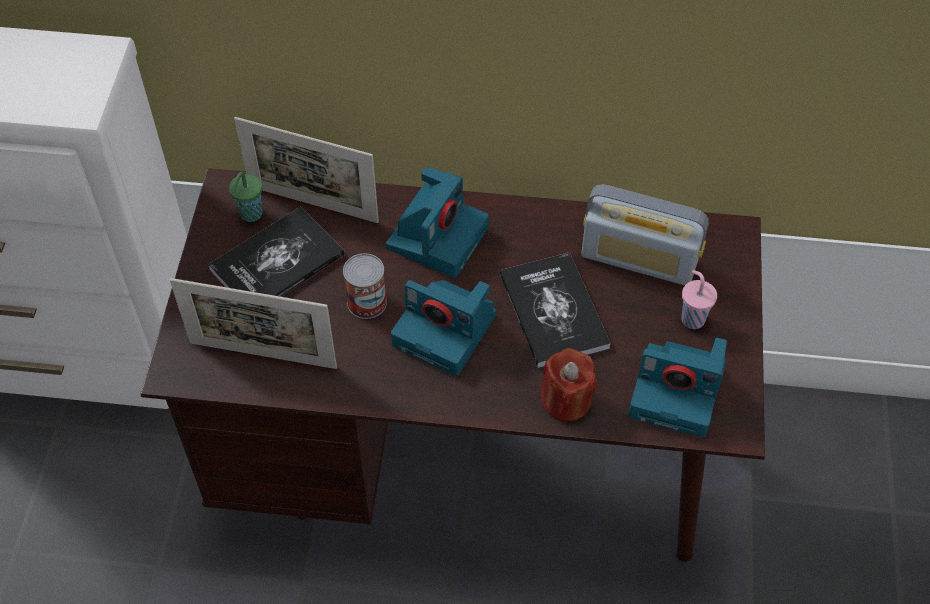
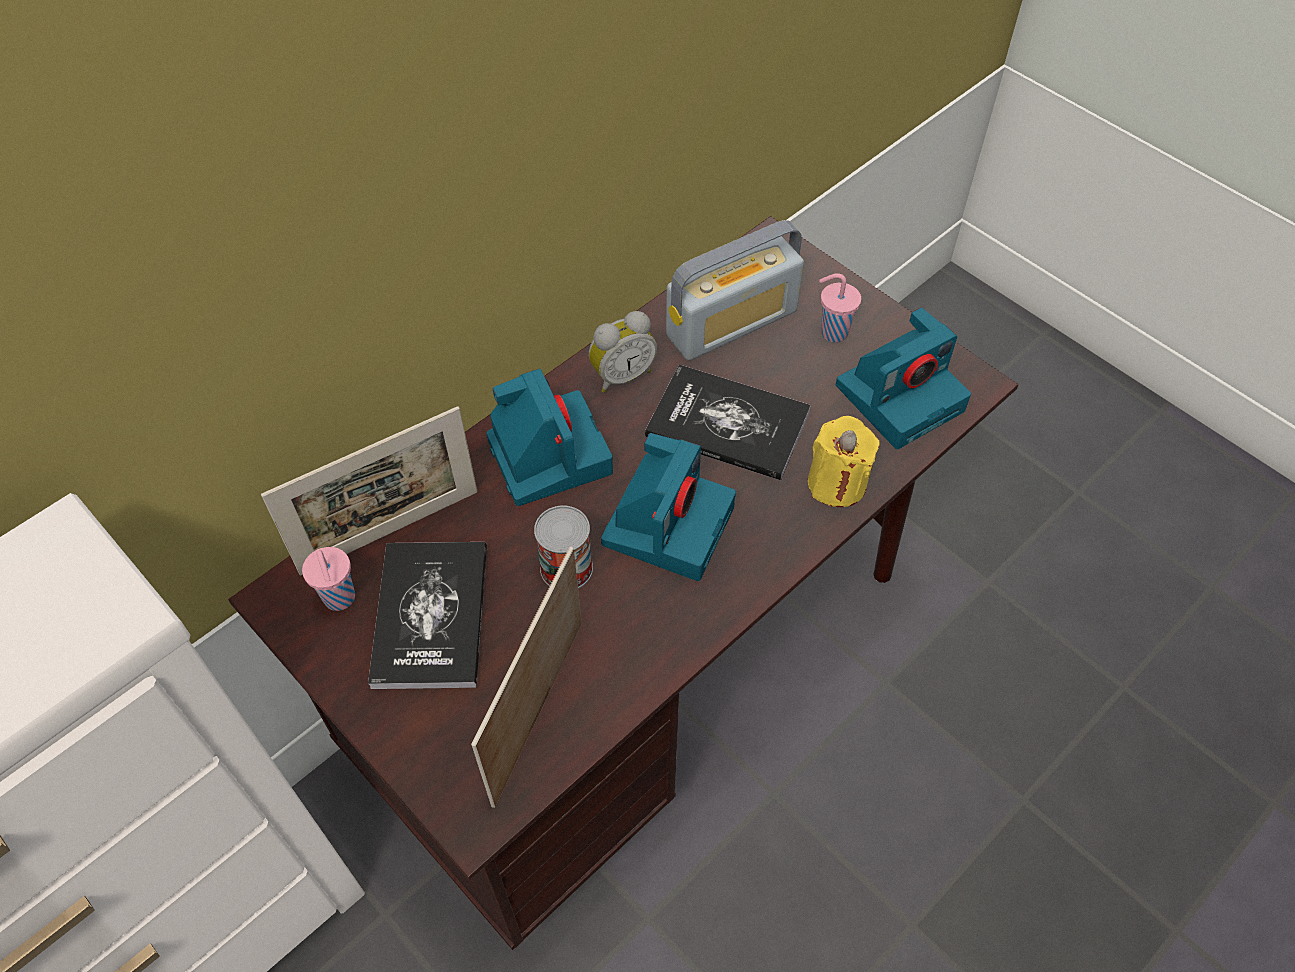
camera: 50 degrees left, 0 degrees up
picture frame [170,278,337,369] -> picture frame turned 150 degrees clockwise [471,547,582,808]
green cup [229,172,262,222] -> pink cup [302,547,355,611]
camera [391,280,496,376] -> camera turned 45 degrees counterclockwise [601,433,736,581]
red candle [541,348,597,421] -> yellow candle [808,416,880,507]
none -> alarm clock [589,311,657,393]

